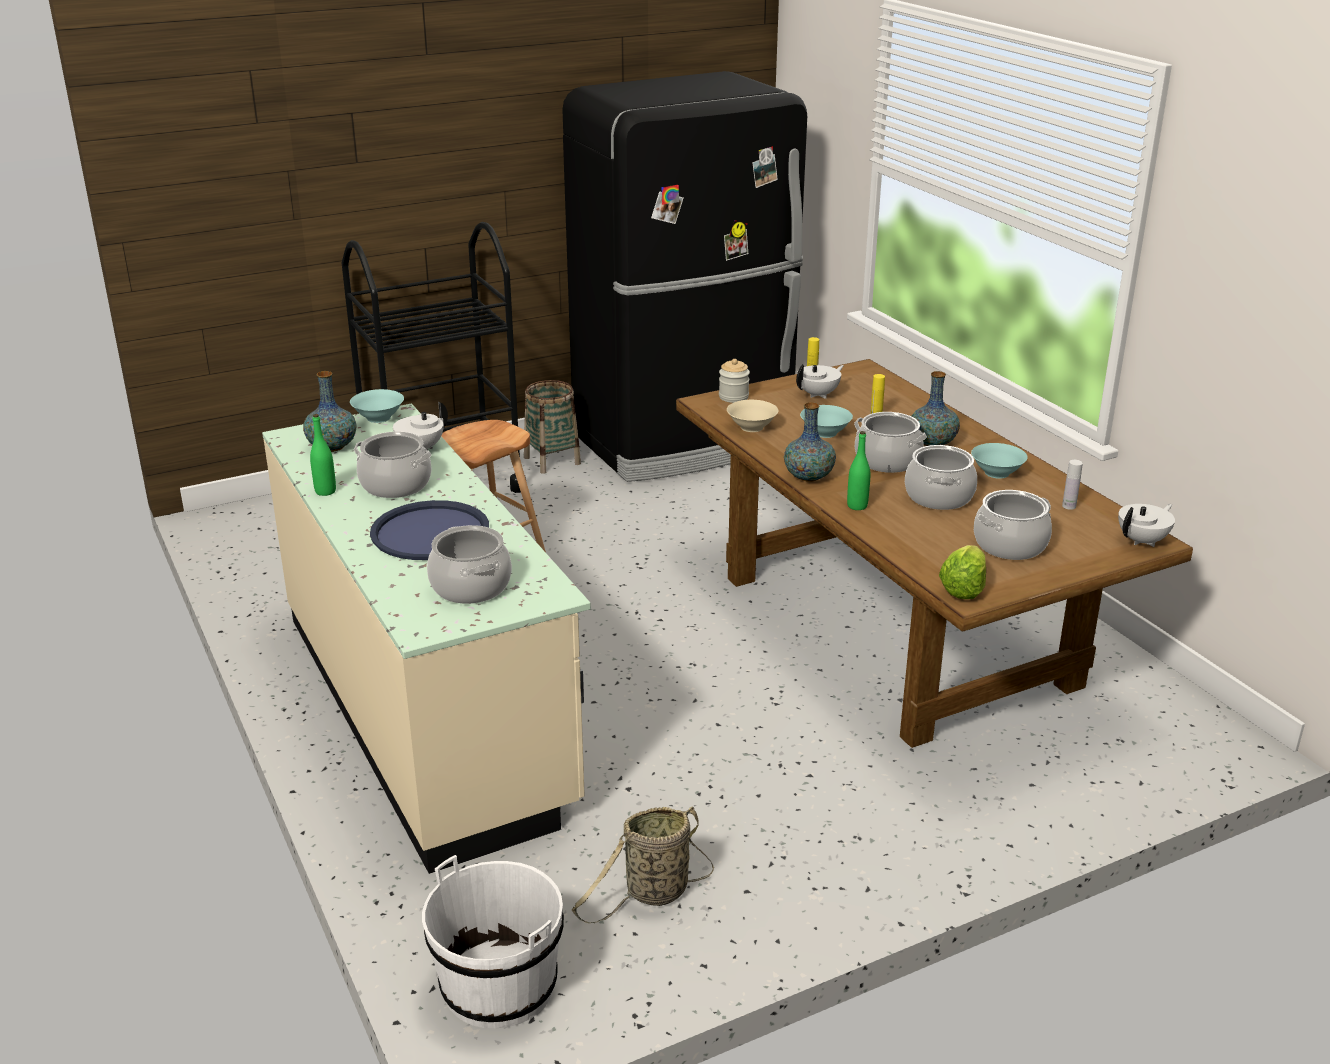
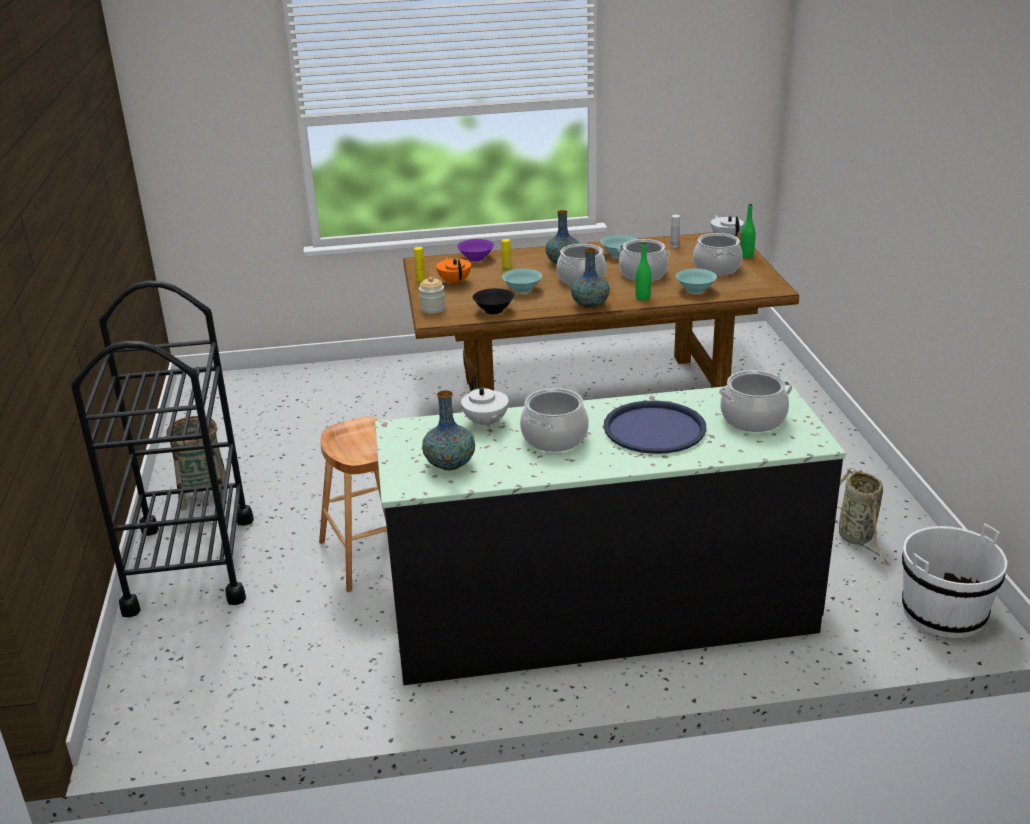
camera: 70 degrees left, 0 degrees up
beige counter [262,404,591,874] -> black counter [375,380,846,685]
green bottle [310,414,336,496] -> green bottle moved to [740,204,756,258]
turquoise bowl [350,389,404,423] -> turquoise bowl moved to [676,269,717,294]
black fridge [562,71,807,482] -> none
beige bowl [727,400,778,432] -> black bowl [472,288,514,314]
white teapot [796,364,844,399] -> orange teapot [436,256,471,285]
lettuce [939,545,986,599] -> none
none -> purple bowl [457,239,494,262]

